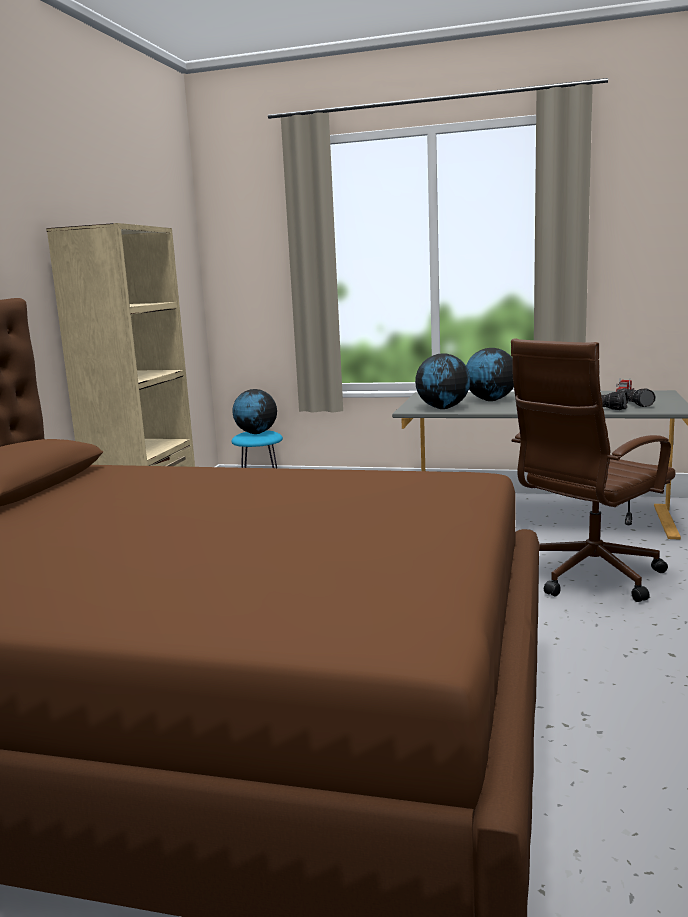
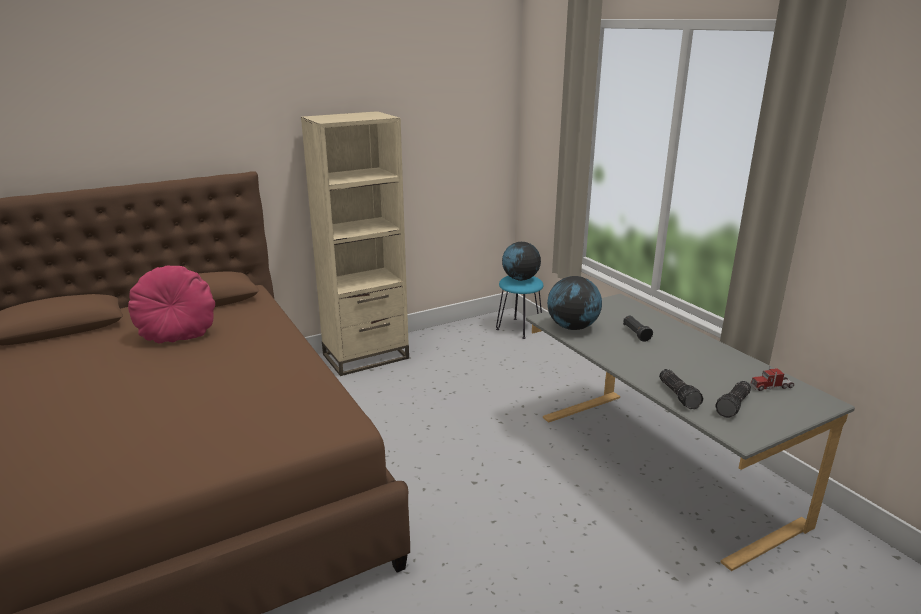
camera: 45 degrees right, 10 degrees up
globe [466,348,514,401] -> black flashlight [623,315,653,342]
brown office chair [511,339,676,602] -> none
none -> pink pillow [128,265,215,343]

